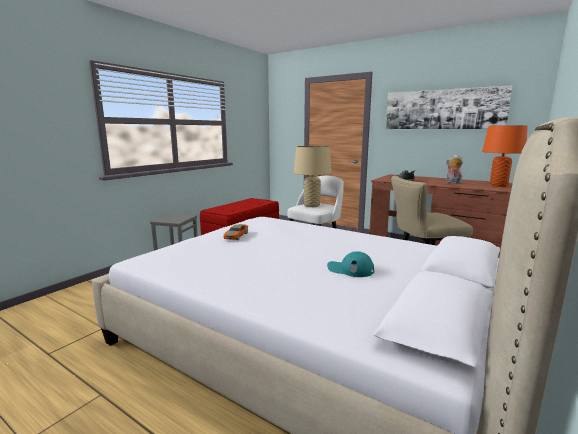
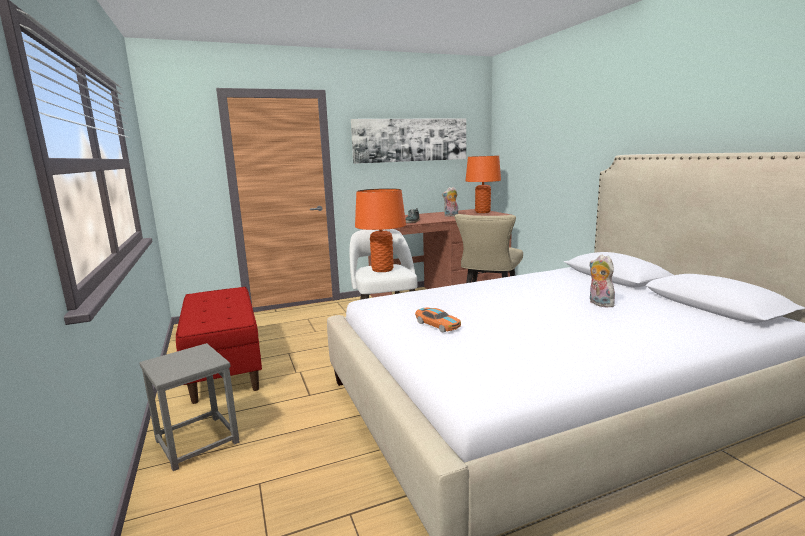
camera: 55 degrees left, 0 degrees up
beige table lamp [294,146,331,207] -> orange table lamp [355,188,406,272]
turquoise cap [327,251,375,277] -> plush toy [589,254,615,308]

